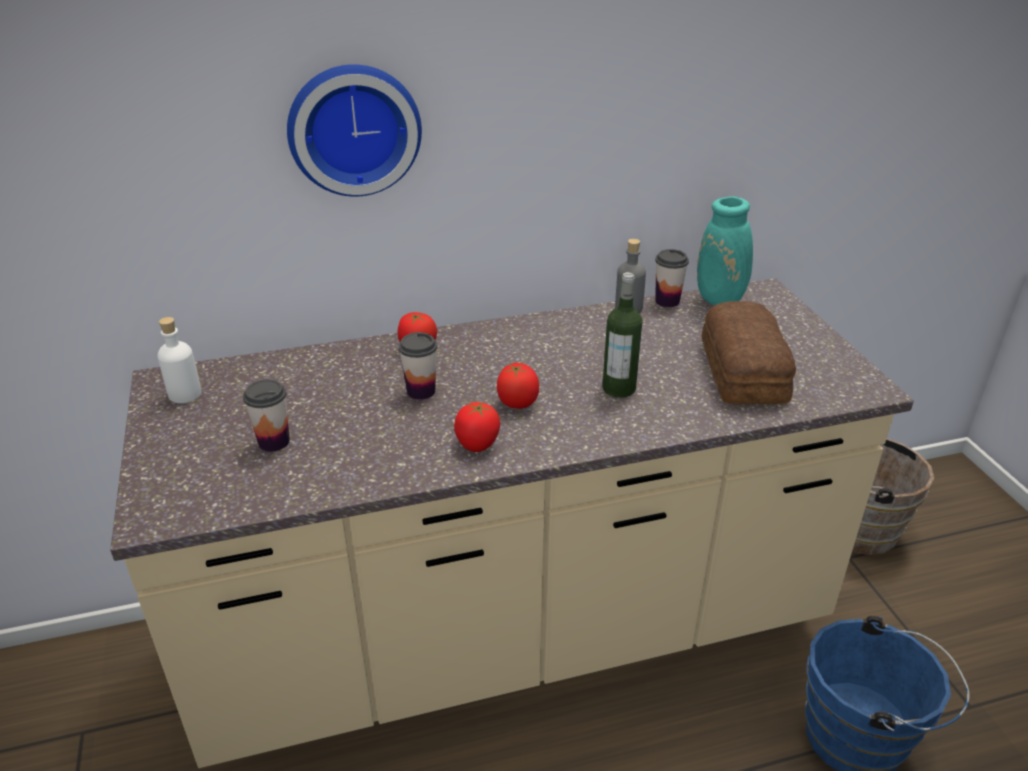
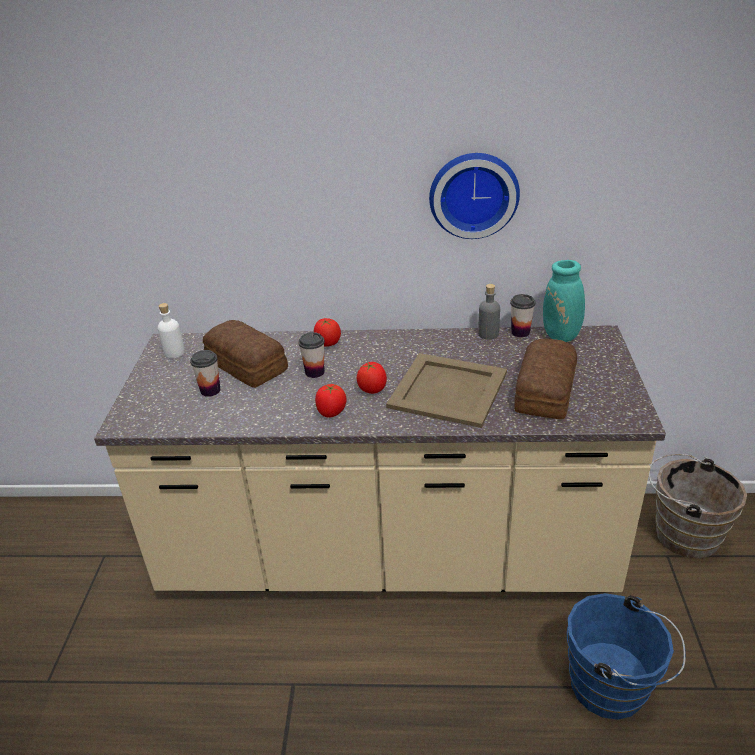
camera: 20 degrees right, 0 degrees up
wall clock [287,64,422,197] -> wall clock moved to [429,153,520,239]
bottle [602,272,643,398] -> beige tray [386,353,507,428]
none -> bread [203,320,288,388]

